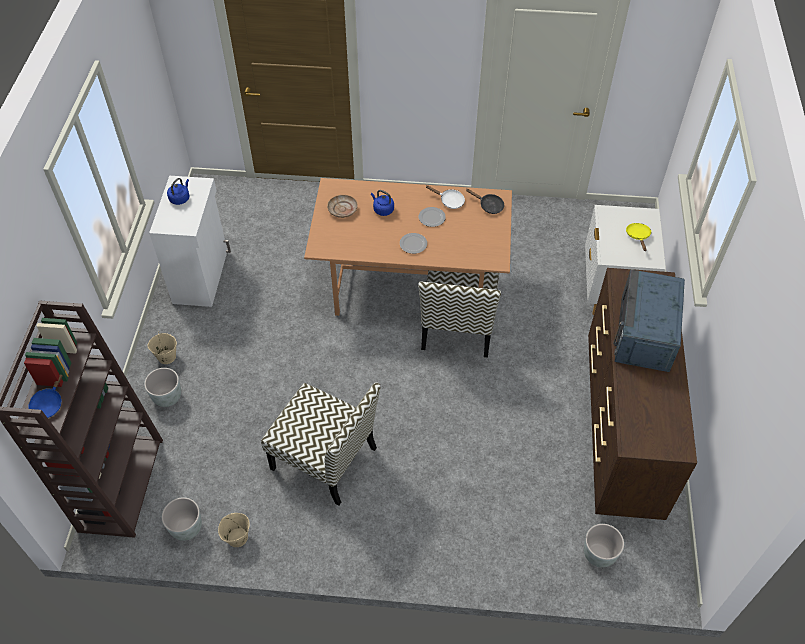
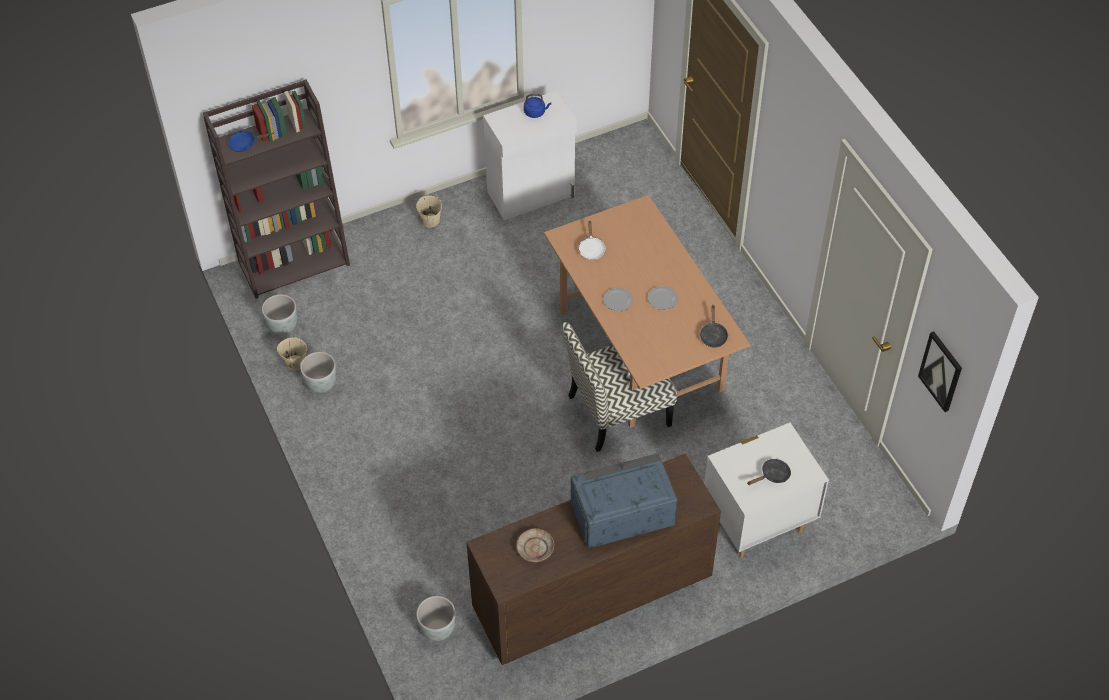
camera: 60 degrees right, 0 degrees up
grey planter [144,368,181,407] -> grey planter moved to [300,352,336,393]
chair [261,382,380,505] -> none
beige plate [327,195,358,218] -> beige plate moved to [516,528,554,562]
blue kettle [371,190,394,216] -> none
white frying pan [426,185,465,209] -> white frying pan moved to [578,221,606,260]
yellow frying pan [626,223,652,251] -> black frying pan [747,459,791,485]
none -> picture [918,331,962,412]

